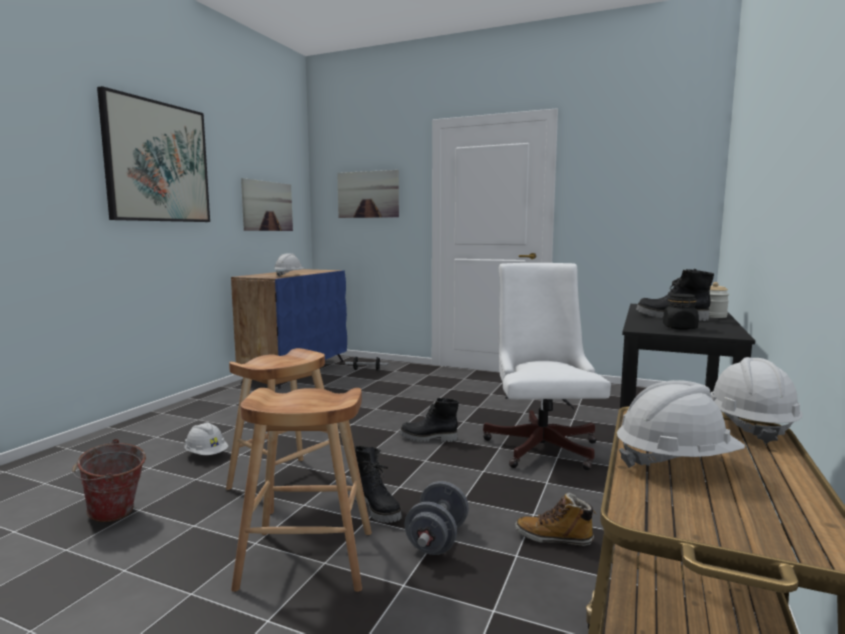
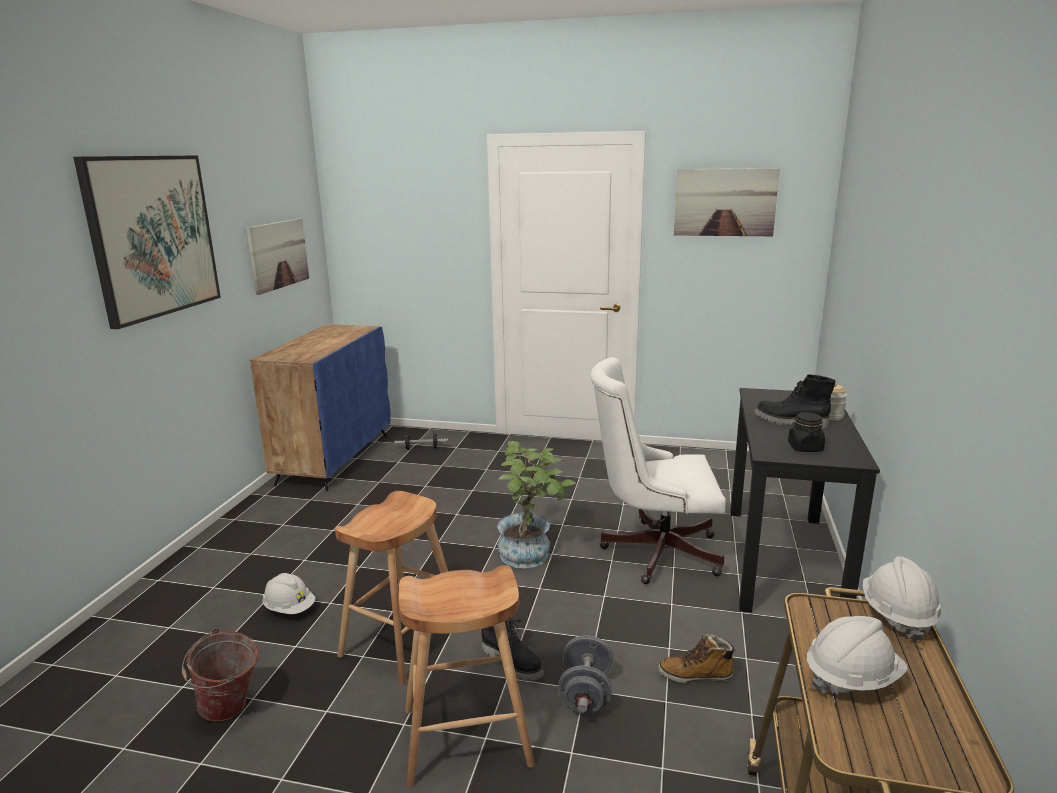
camera: 10 degrees left, 10 degrees up
white hard hat [274,253,305,277] -> none
picture [337,170,399,218] -> picture moved to [674,168,780,236]
black boot [399,398,459,442] -> potted plant [497,441,576,568]
white office chair [483,263,611,470] -> white office chair turned 75 degrees counterclockwise [590,357,726,584]

